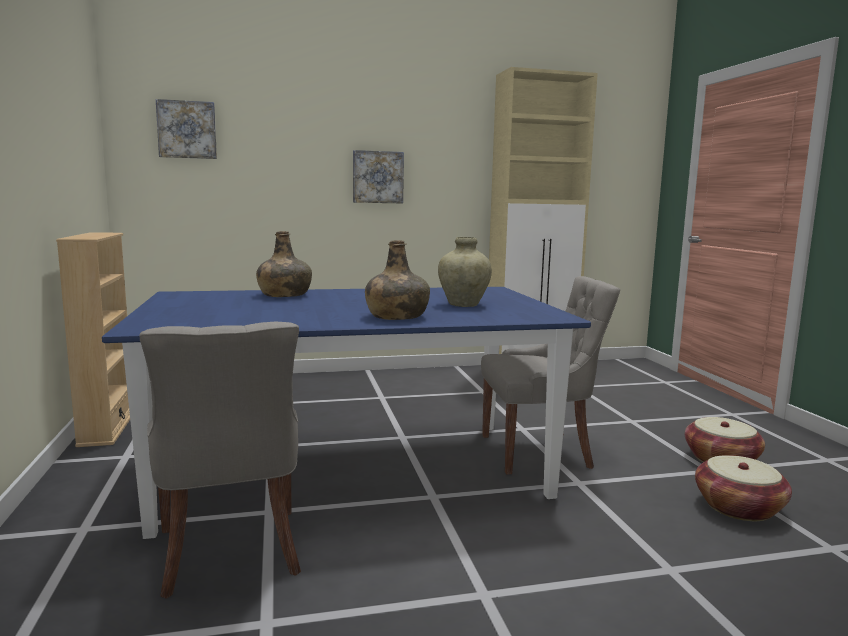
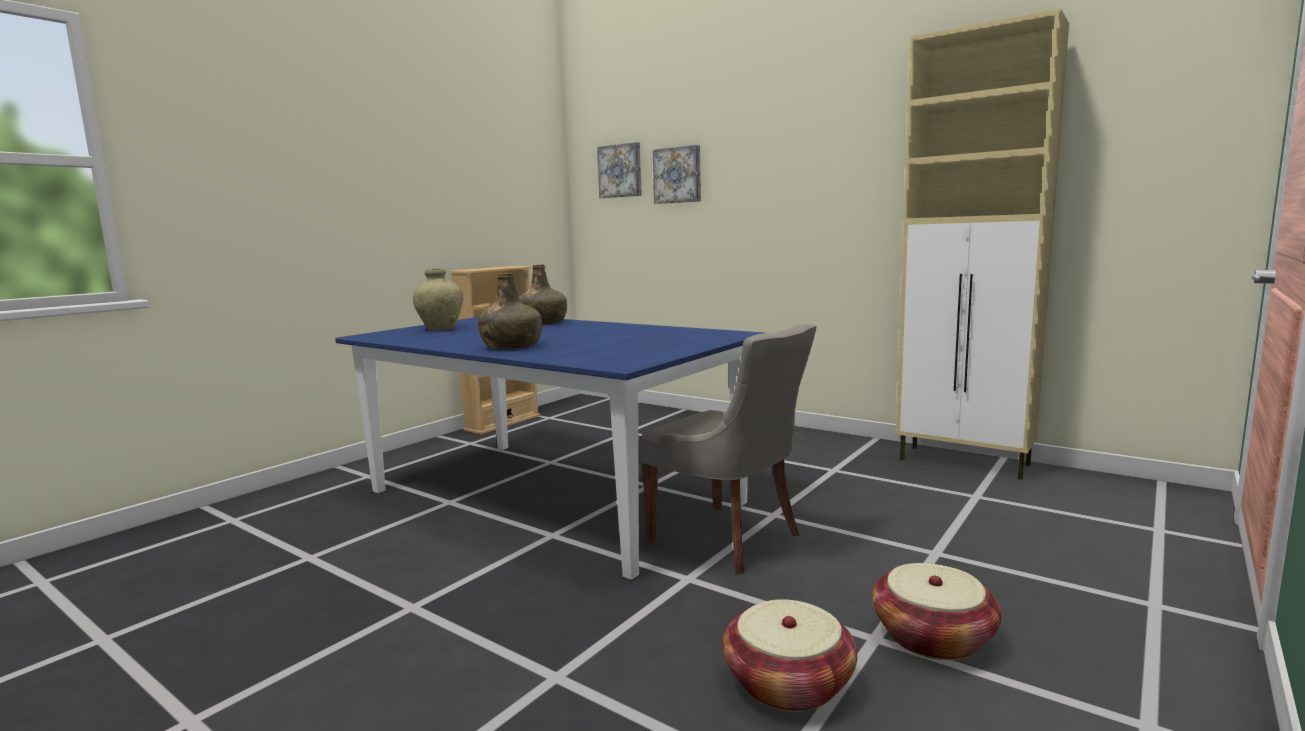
camera: 50 degrees right, 0 degrees up
grey chair [139,322,301,599] -> none
picture [353,150,404,203] -> picture moved to [653,145,701,204]
beige vase [438,237,492,307] -> beige vase moved to [413,269,463,331]

